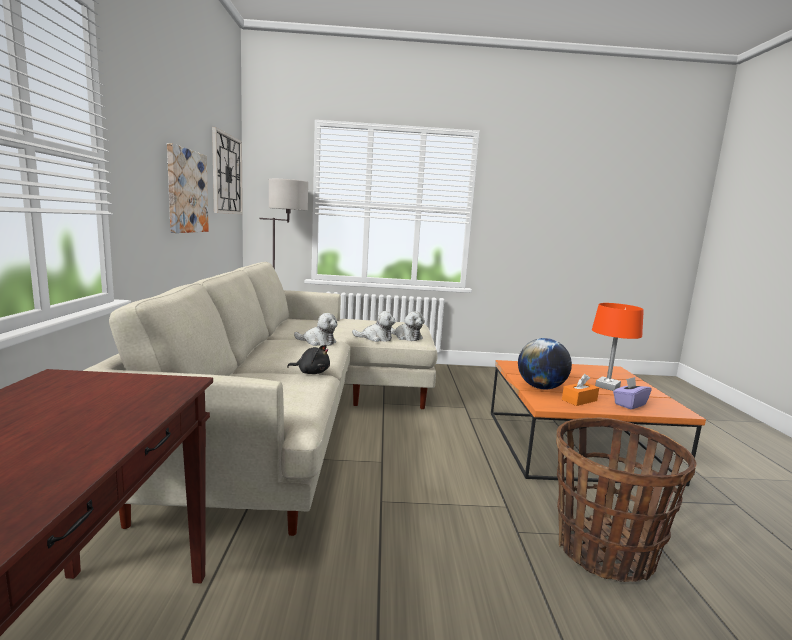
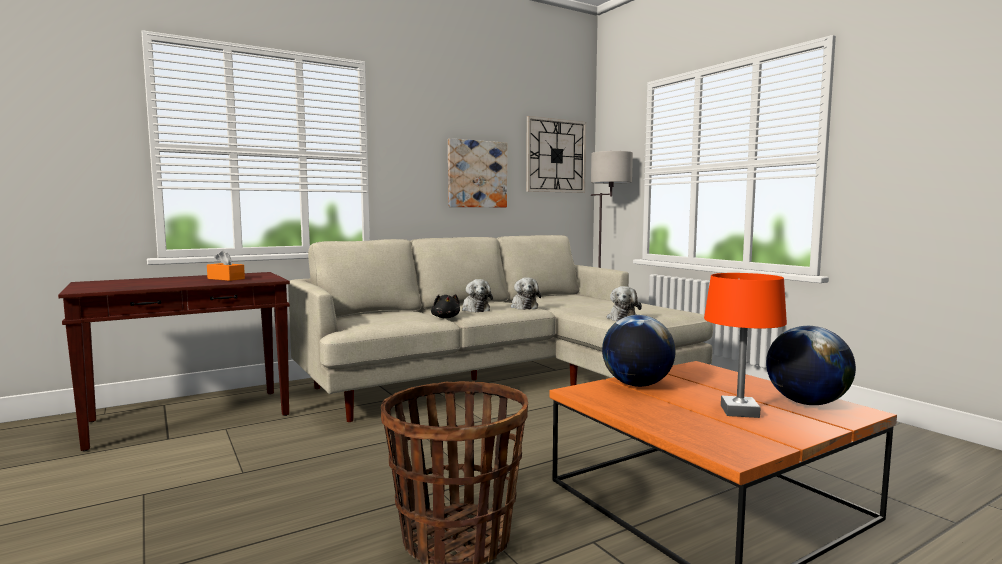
camera: 60 degrees right, 5 degrees down
plush toy [352,311,395,342] -> plush toy moved to [462,279,493,312]
orange tissue box [562,374,599,406] -> orange tissue box moved to [207,250,245,281]
purple tissue box [613,377,652,409] -> none
none -> globe [766,326,856,405]

